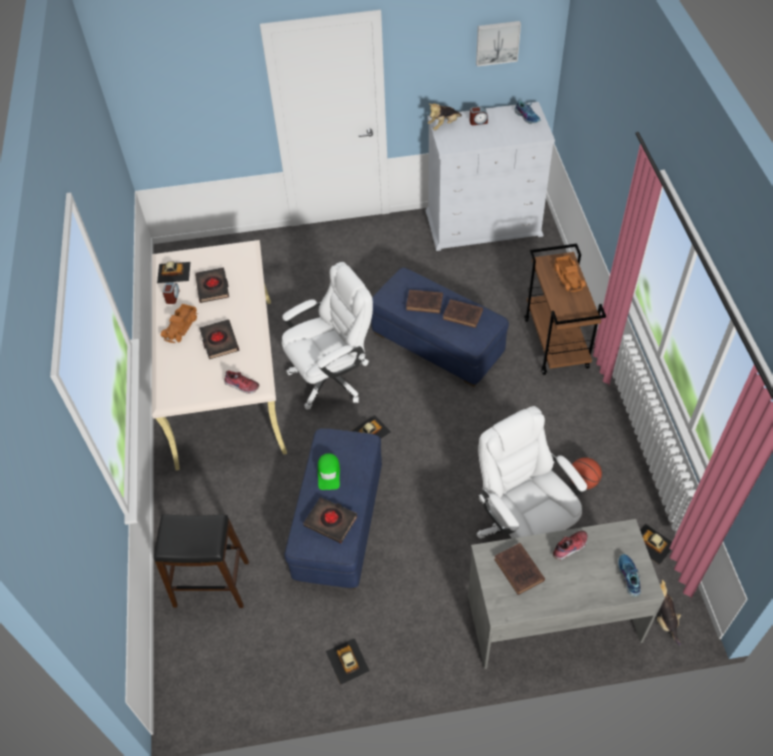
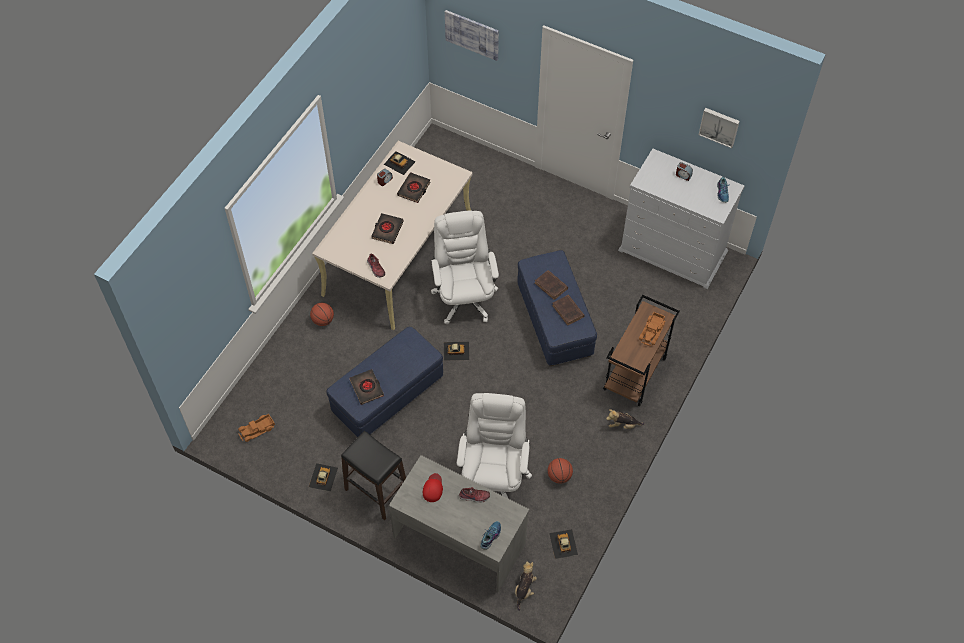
camera: 35 degrees right, 5 degrees up
black stool [154,515,249,608] -> black stool moved to [341,431,406,520]
toy truck [161,304,198,343] -> toy truck moved to [238,414,275,442]
white office chair [282,262,373,410] -> white office chair turned 105 degrees counterclockwise [431,210,499,324]
green cap [318,453,340,490] -> none
plush toy [428,104,462,131] -> plush toy moved to [606,409,644,429]
brown book [494,543,545,595] -> red cap [423,473,443,502]
none -> basketball [310,303,334,326]
none -> picture [445,10,499,61]

